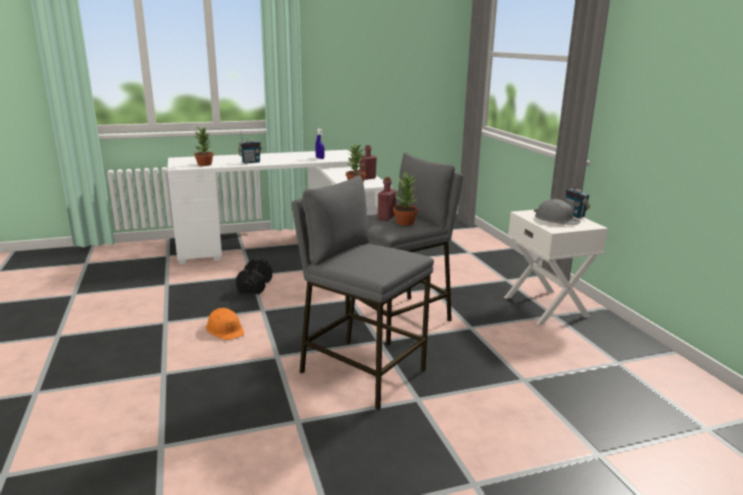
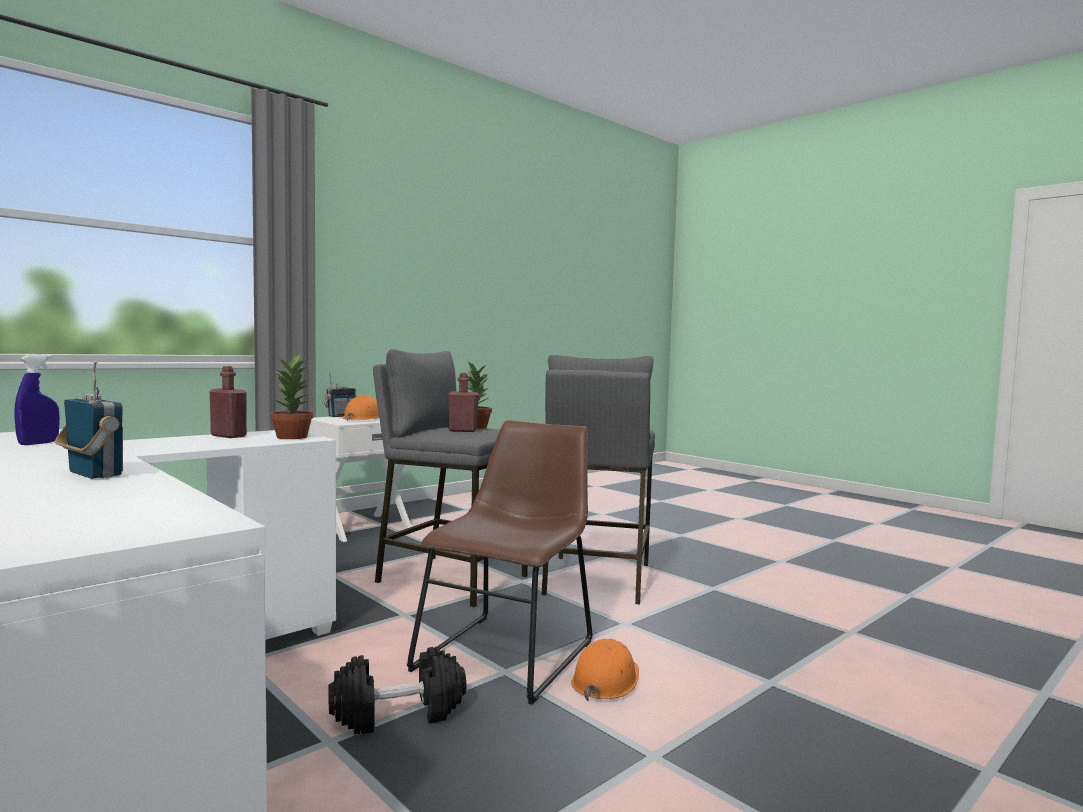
camera: 115 degrees left, 15 degrees down
potted plant [194,126,214,166] -> none
grey hard hat [534,199,580,225] -> orange hard hat [343,395,379,421]
none -> brown chair [406,420,593,705]

